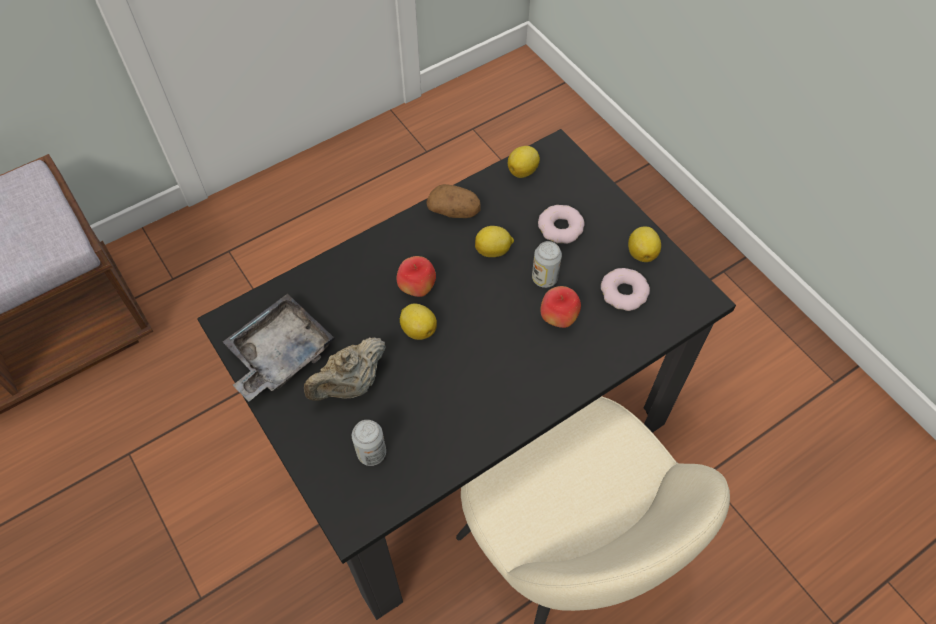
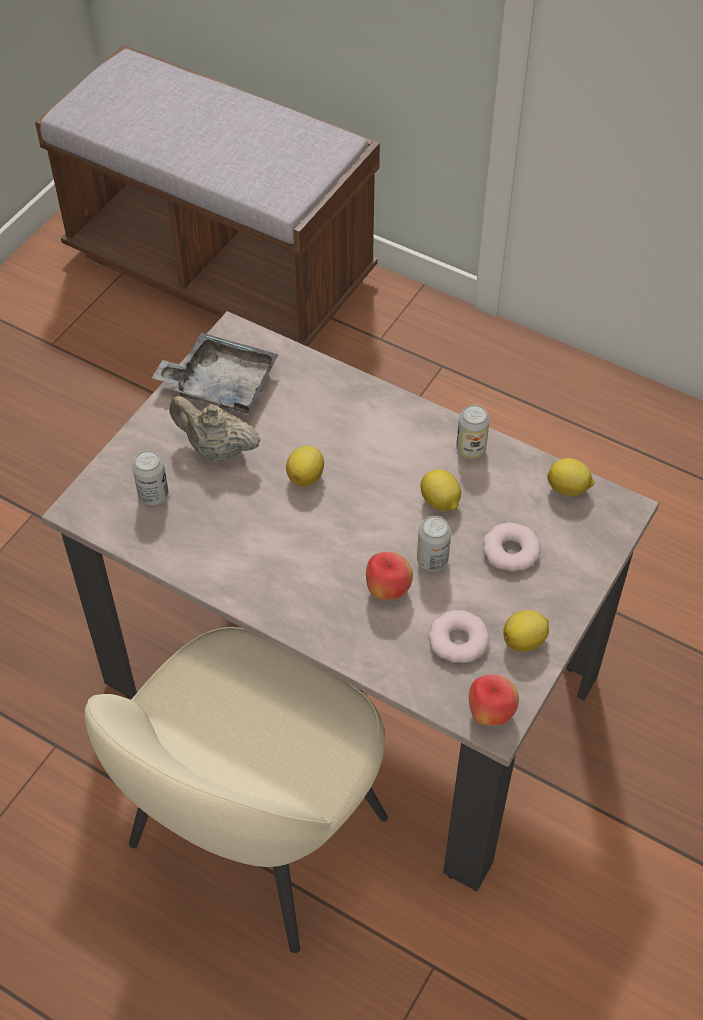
camera: 65 degrees right, 5 degrees down
black dining table [197,129,736,620] -> beige dining table [42,311,659,891]
apple [397,256,436,297] -> apple moved to [469,674,519,726]
potato [426,184,481,218] -> can [456,405,490,459]

